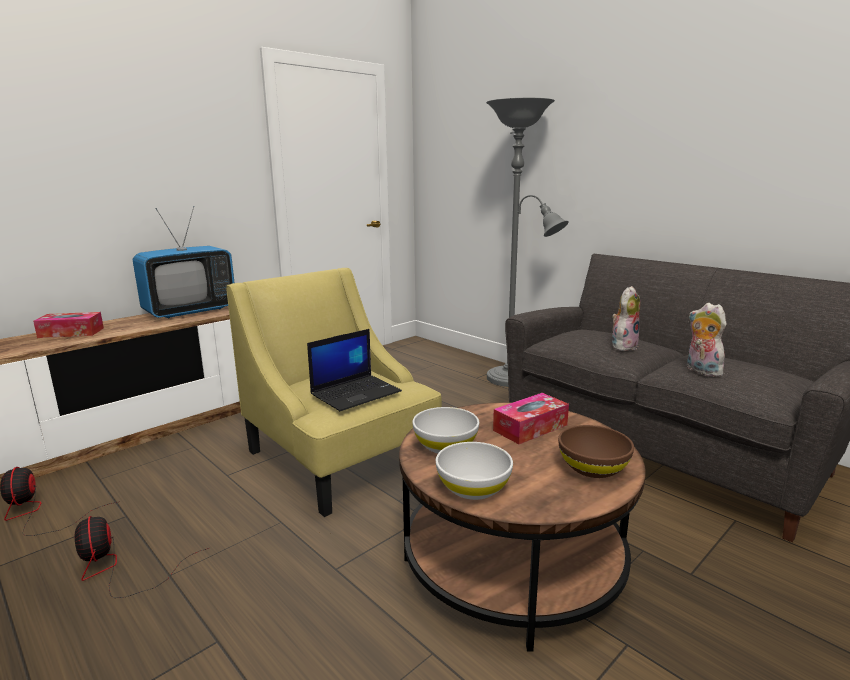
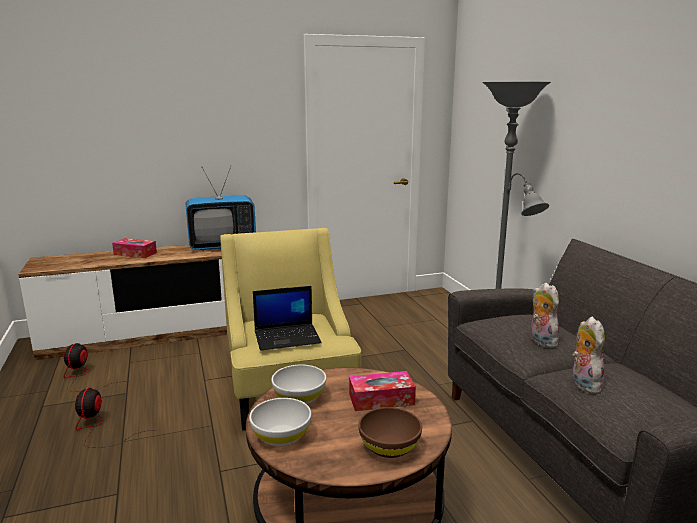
camera: 25 degrees right, 0 degrees up
plush toy [612,286,640,351] -> plush toy turned 90 degrees counterclockwise [531,283,559,348]

